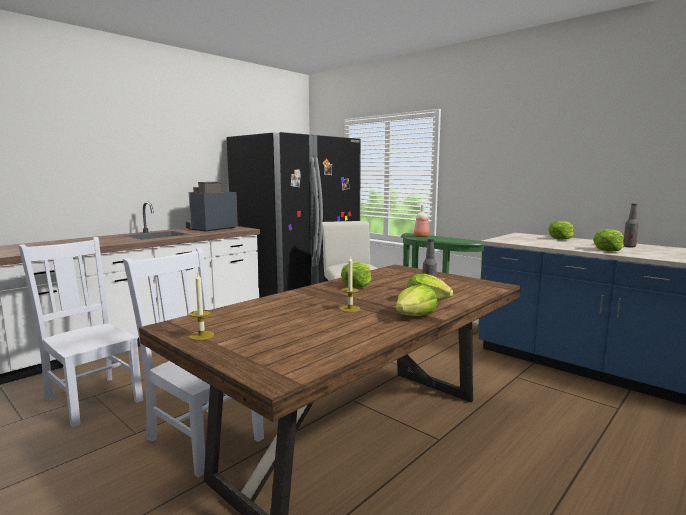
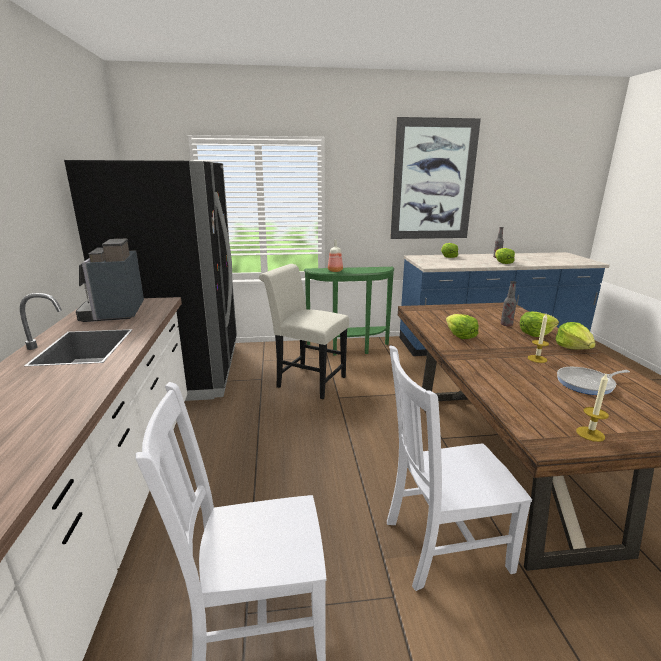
camera: 50 degrees left, 10 degrees up
none -> picture [390,117,481,239]
none -> frying pan [557,367,630,395]

